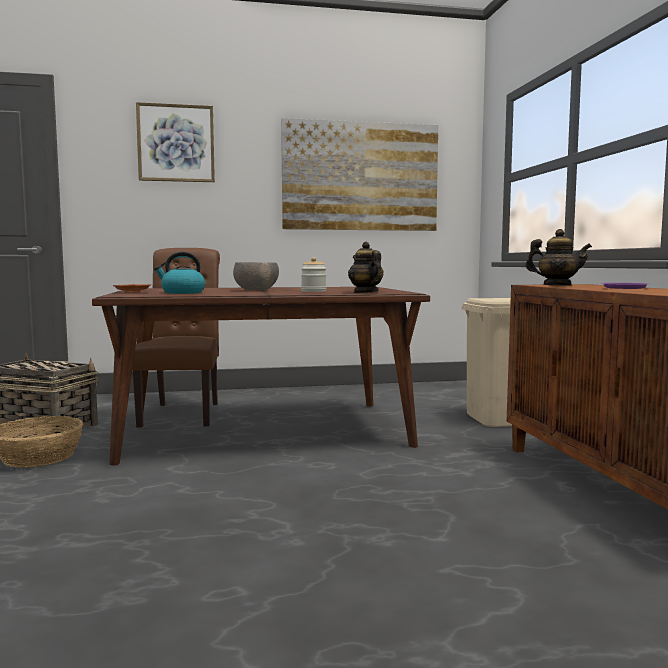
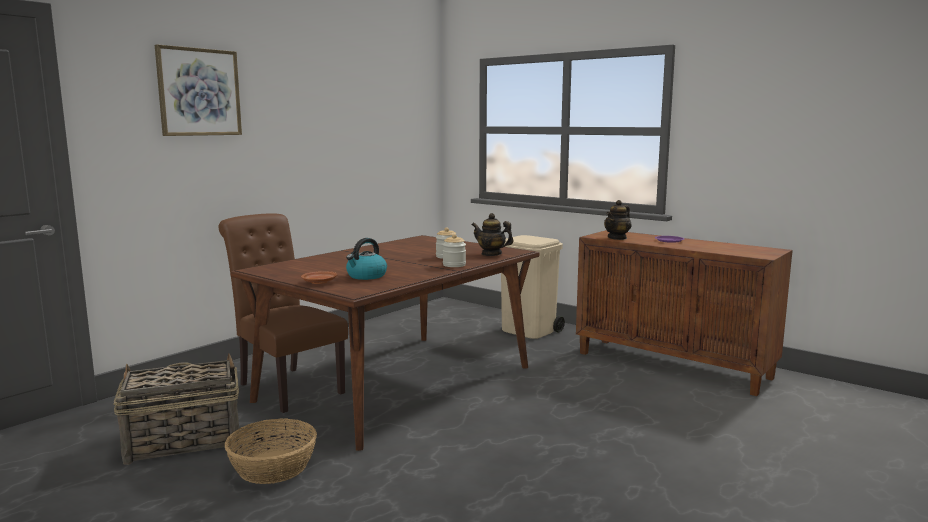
camera: 40 degrees left, 5 degrees up
grey bowl [233,262,279,290] -> none
picture [281,118,438,231] -> none
teapot [525,229,592,286] -> teapot turned 150 degrees clockwise [604,200,631,240]
none -> jar [443,234,466,267]

